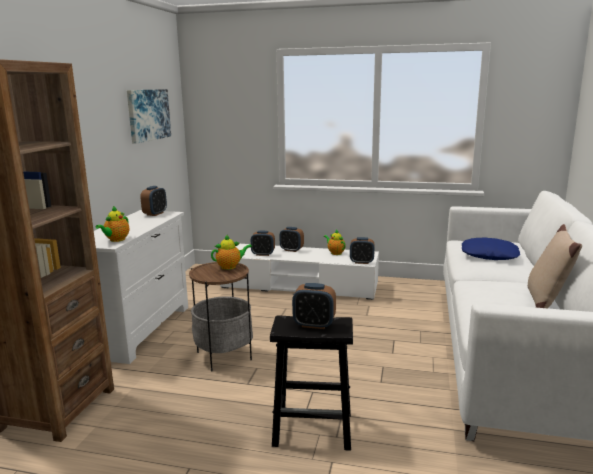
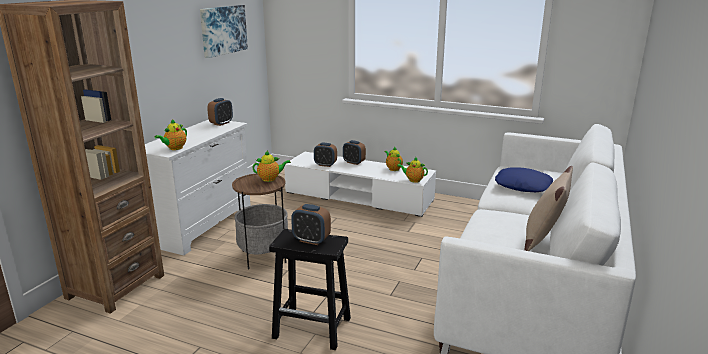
camera: 10 degrees right, 5 degrees up
alarm clock [350,237,375,264] -> teapot [397,156,428,183]

